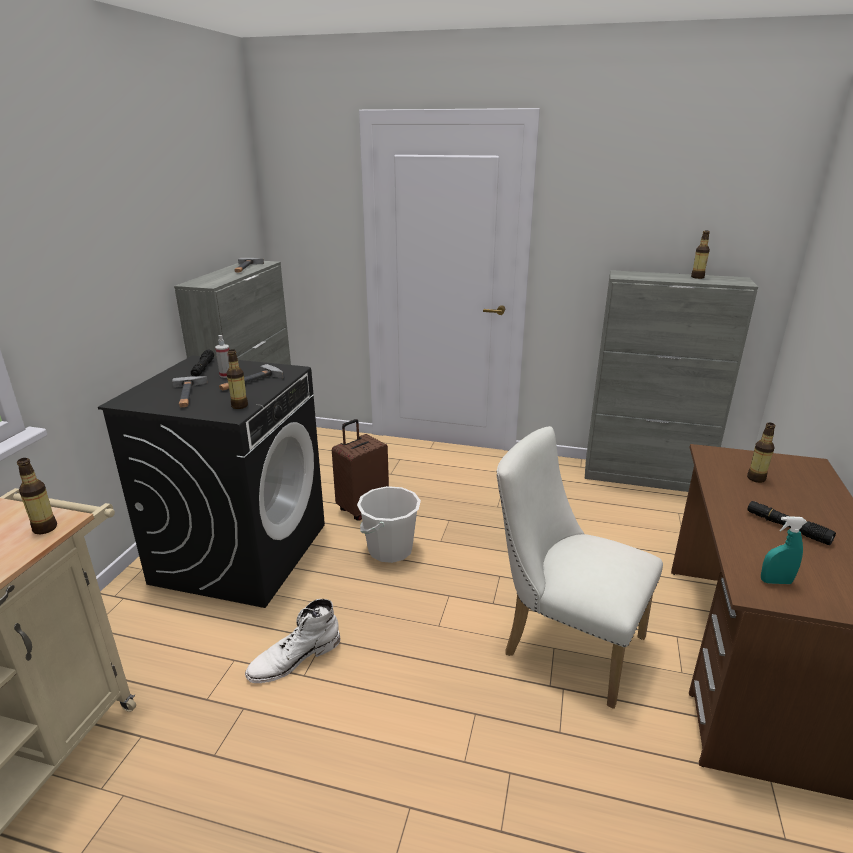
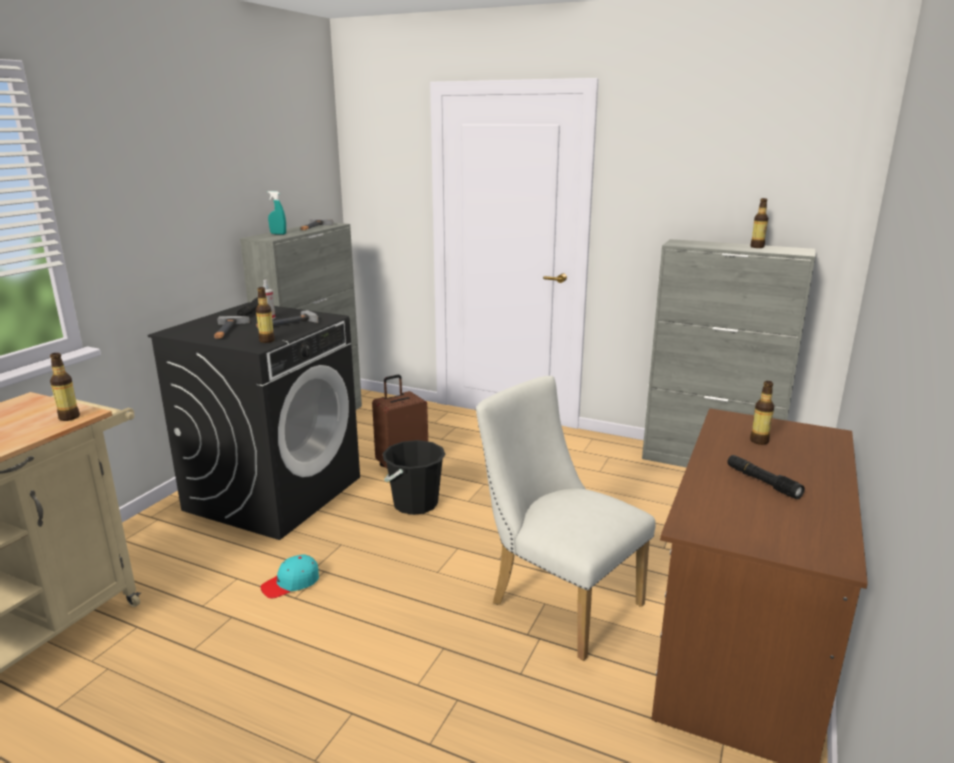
camera: 10 degrees right, 5 degrees down
white boot [245,599,340,683] -> turquoise cap [261,555,319,599]
white bucket [357,486,421,563] -> black bucket [382,440,446,515]
turquoise spray bottle [761,516,807,584] -> turquoise spray bottle moved to [268,191,286,235]

